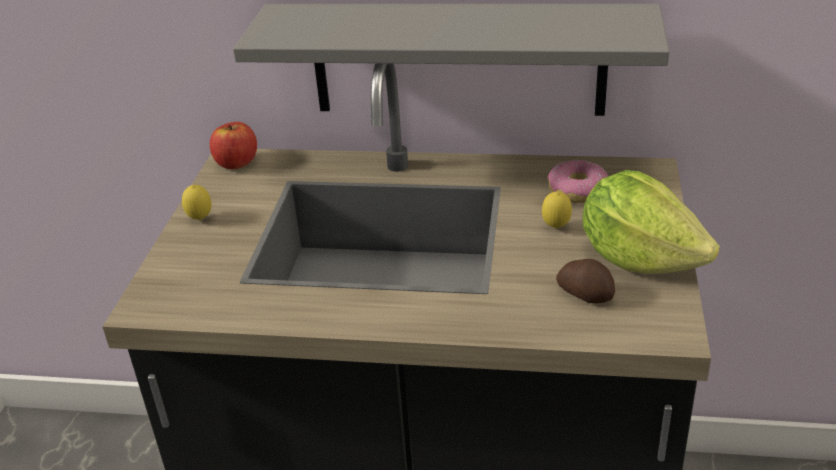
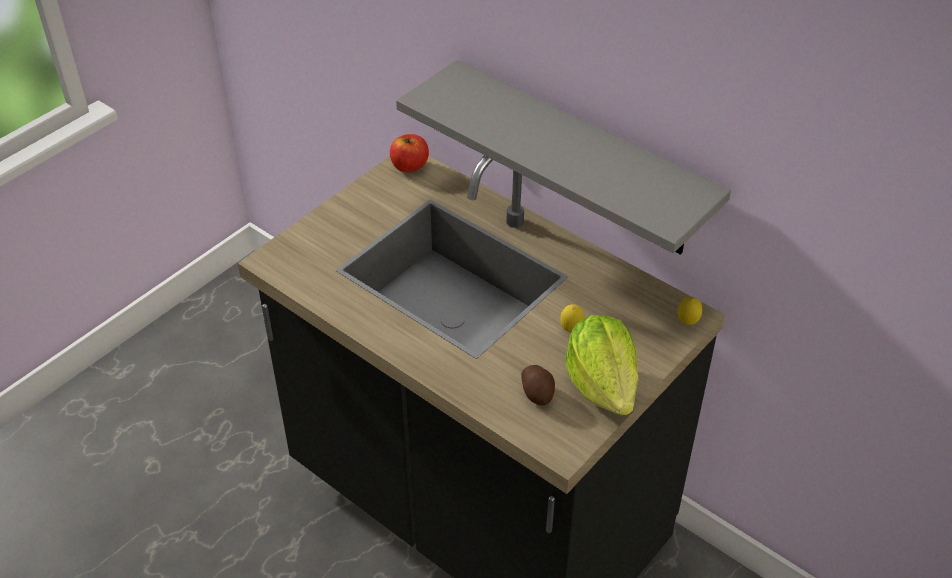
camera: 30 degrees right, 10 degrees up
lemon [182,185,212,220] -> lemon moved to [678,297,702,325]
donut [547,160,608,203] -> none

